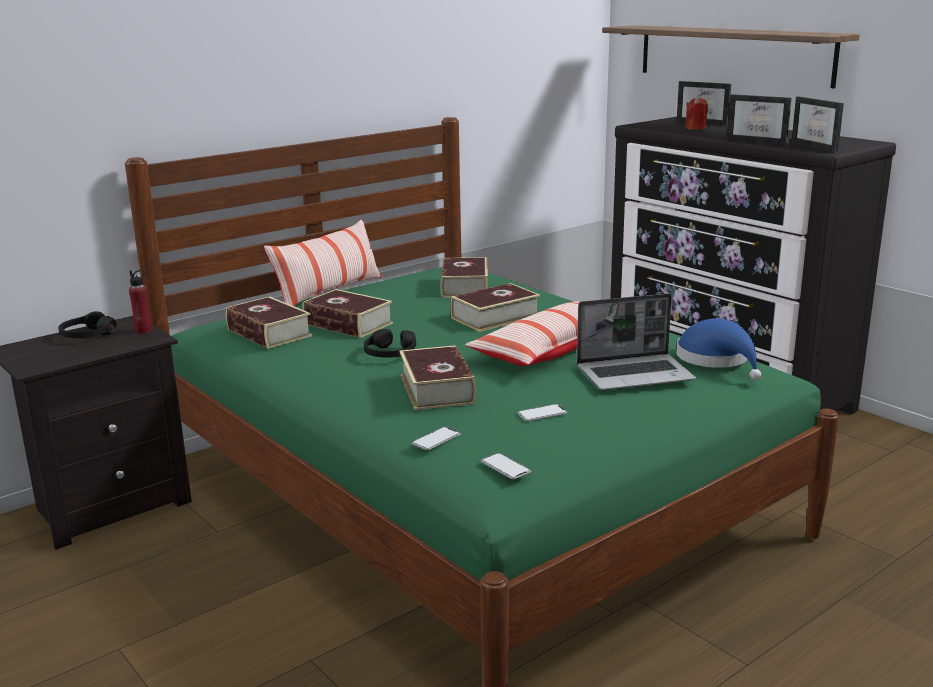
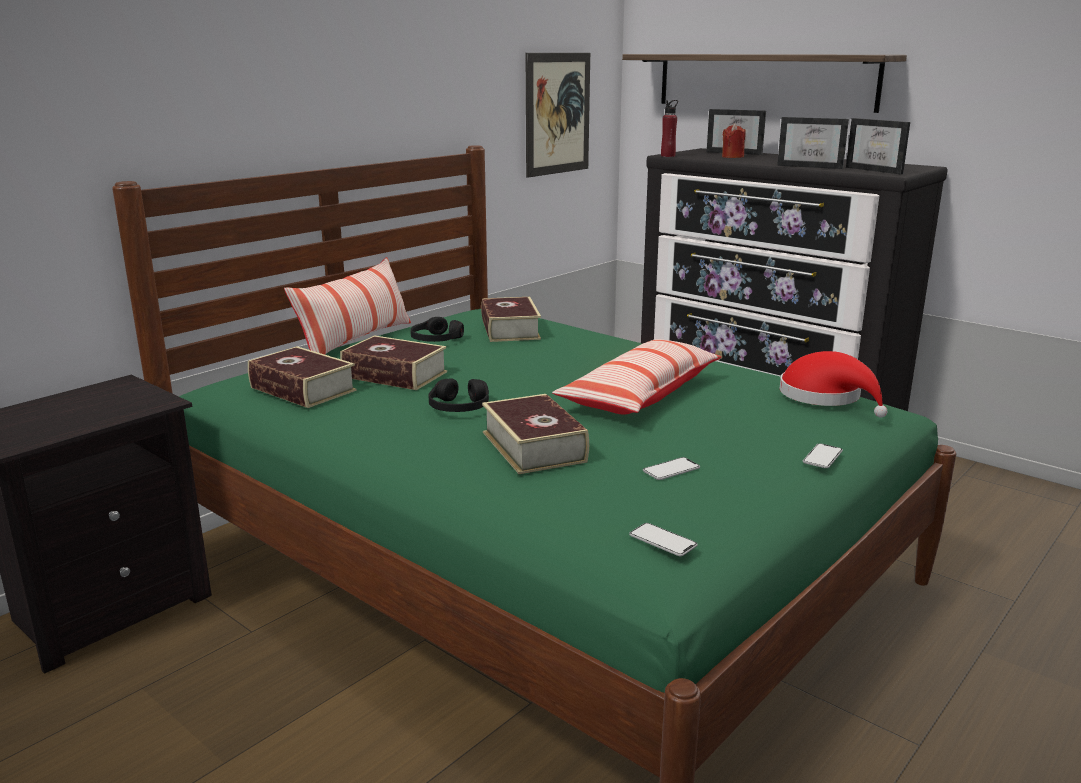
camera: 10 degrees left, 0 degrees up
black headphones [58,311,117,338] -> black headphones moved to [410,317,464,342]
red bottle [129,270,152,334] -> red bottle moved to [661,100,678,157]
phone [412,427,461,450] -> phone moved to [803,443,843,468]
book [451,283,540,332] -> none
laptop [577,293,696,390] -> none
blue hat [676,318,761,380] -> red hat [780,351,888,418]
none -> picture [526,53,590,178]

